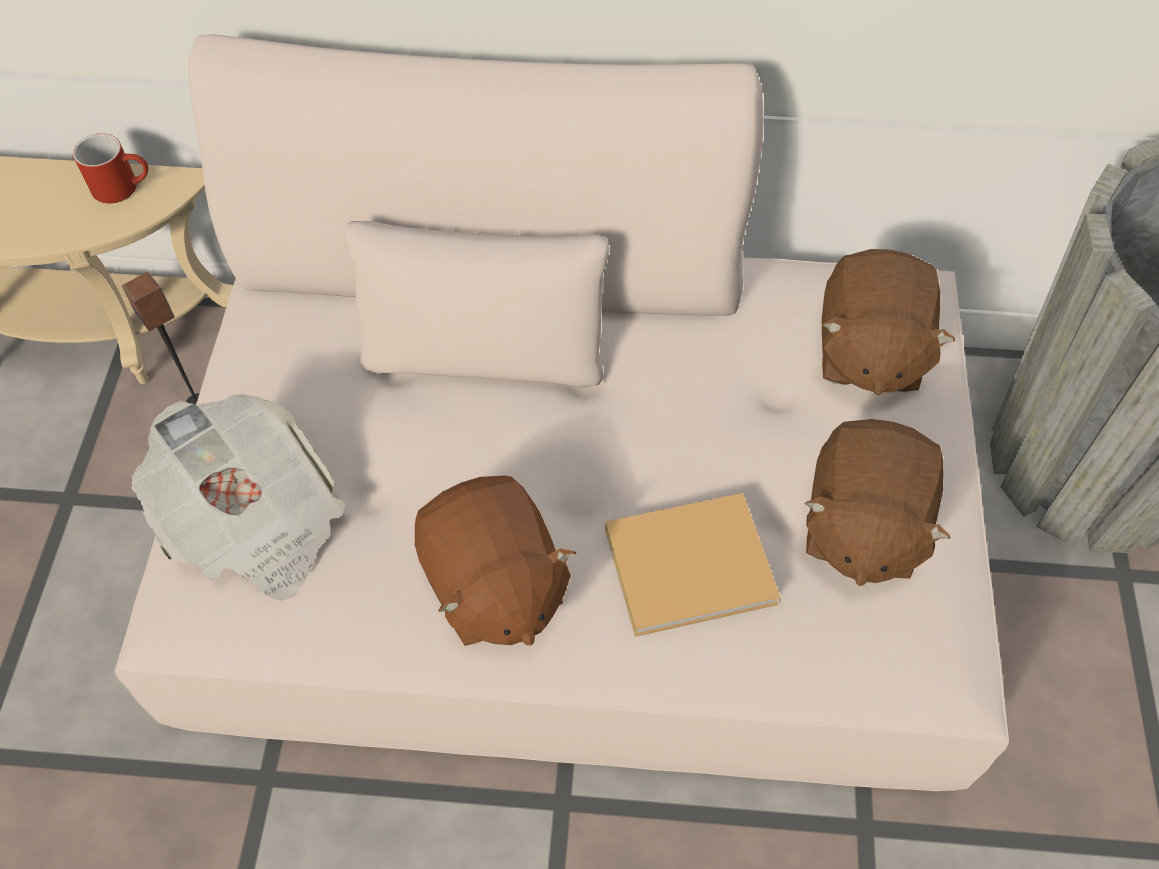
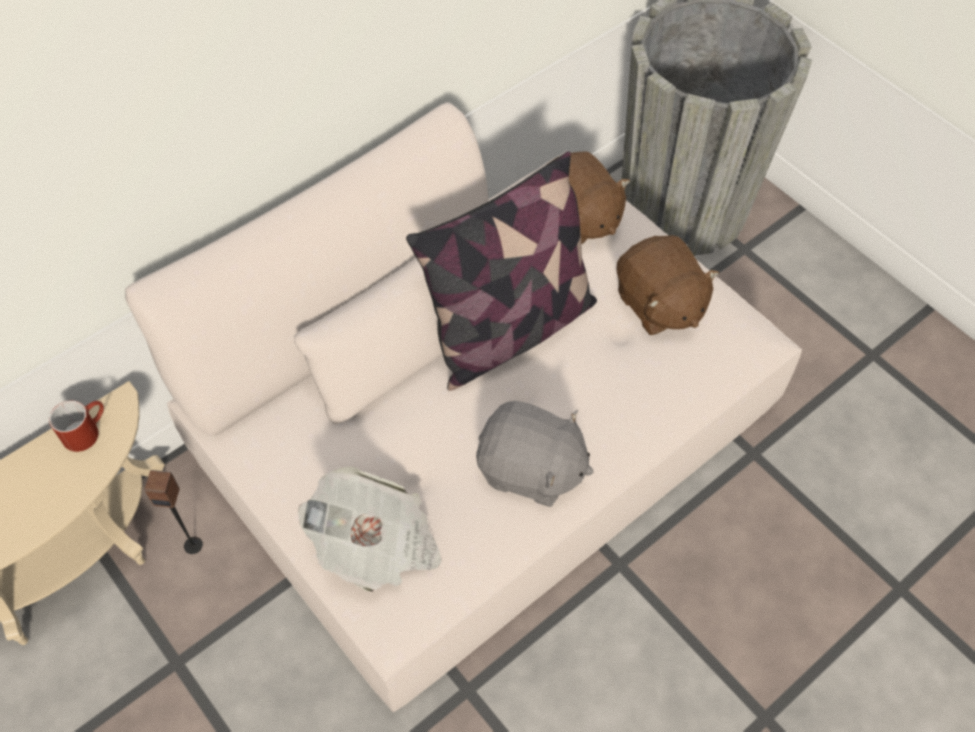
camera: 45 degrees left, 0 degrees up
brown plush toy [415,476,576,646] -> grey plush toy [476,401,594,507]
beige book [605,493,780,637] -> none
none -> pillow [406,151,597,391]

